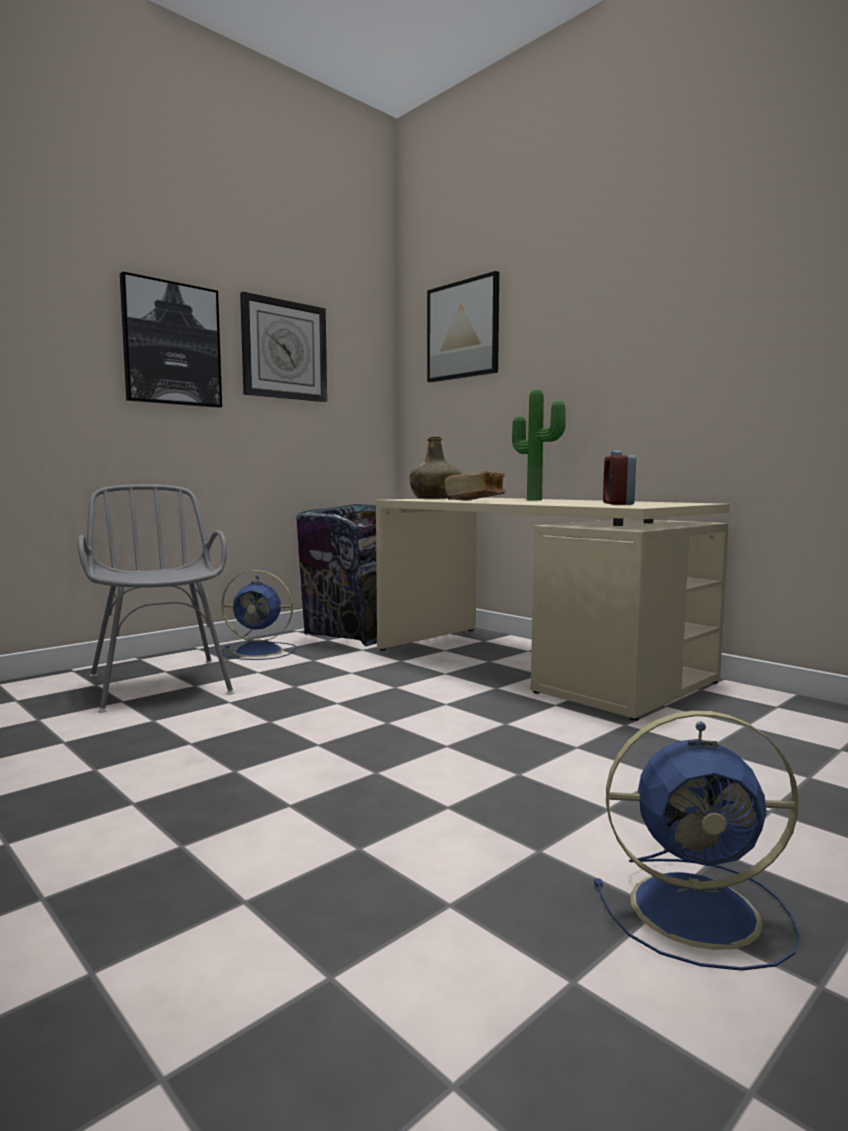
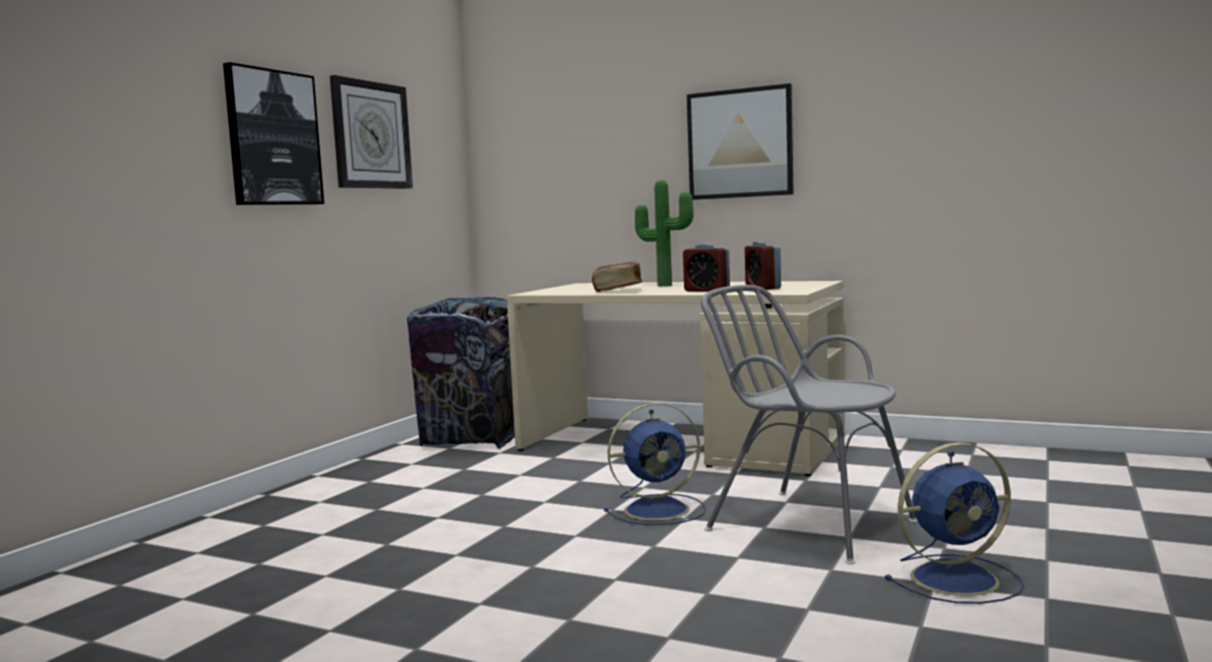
camera: 20 degrees left, 0 degrees up
grey chair [78,484,235,712] -> grey chair moved to [701,285,918,564]
blue fan [221,570,296,660] -> blue fan moved to [604,403,706,525]
green bottle [410,436,461,499] -> none
picture [427,271,499,383] -> picture moved to [687,83,794,200]
none -> alarm clock [683,244,730,292]

